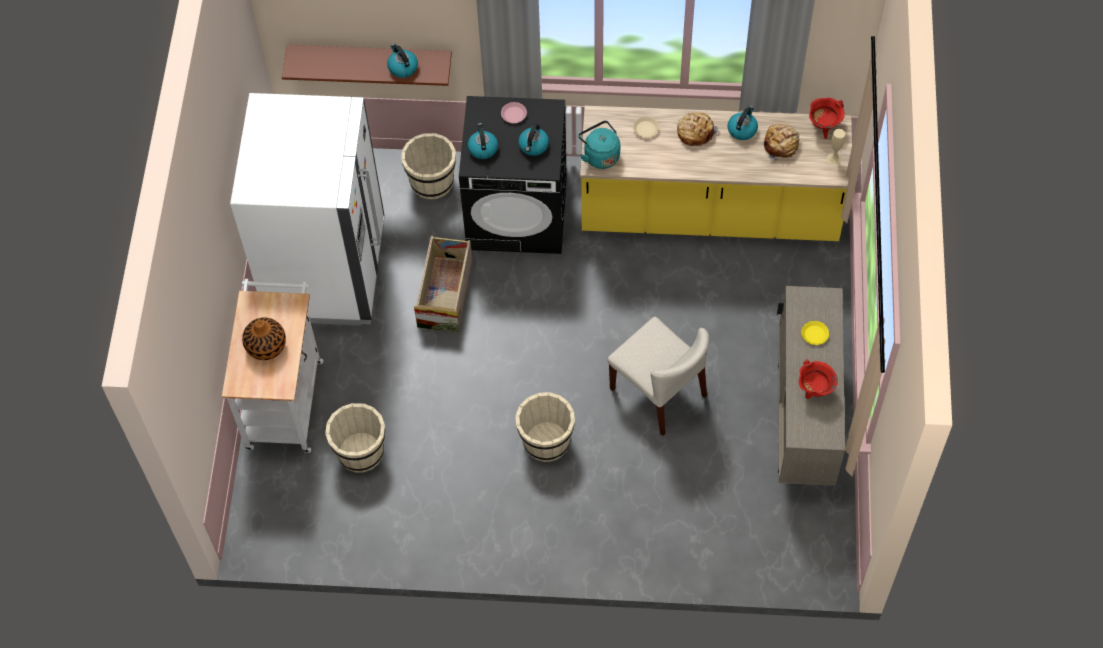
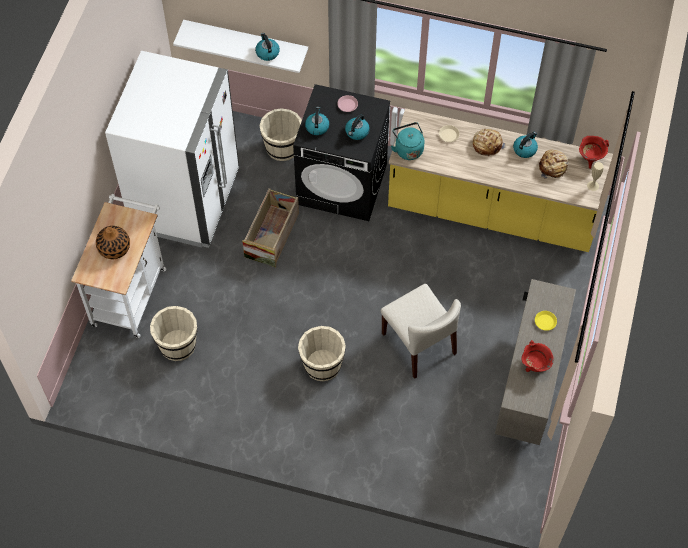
camera: 10 degrees right, 0 degrees up
brown shelf [282,45,452,86] -> white shelf [173,20,308,73]

